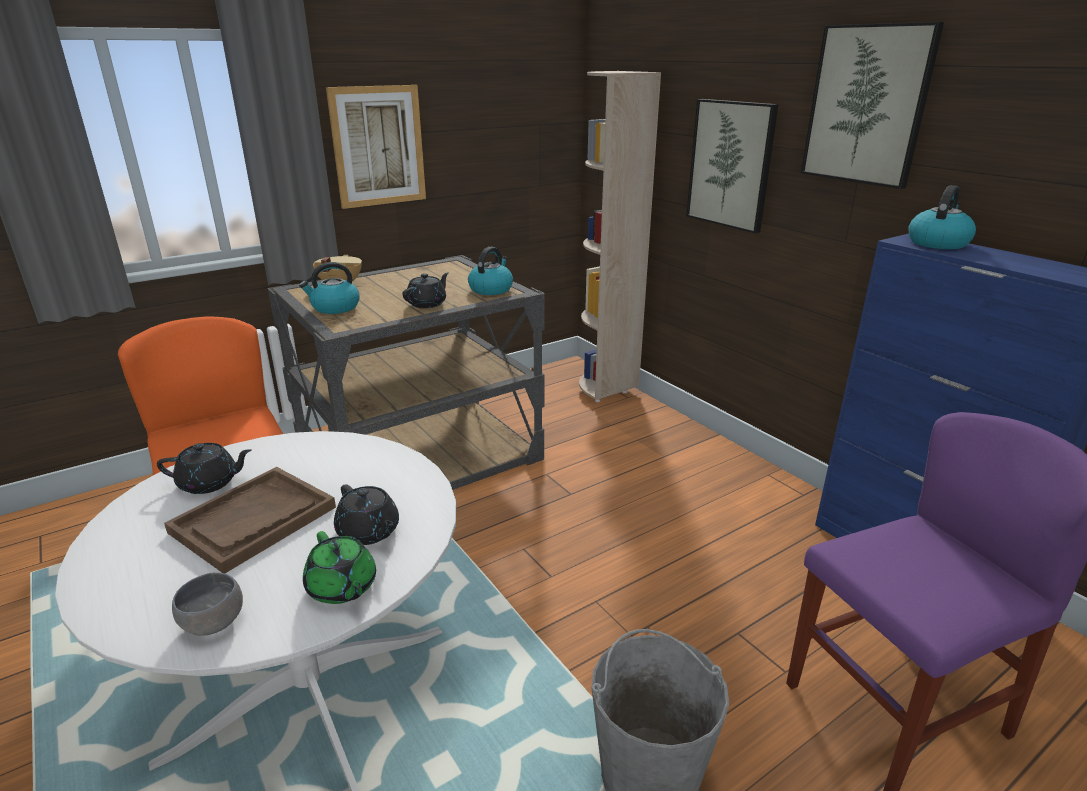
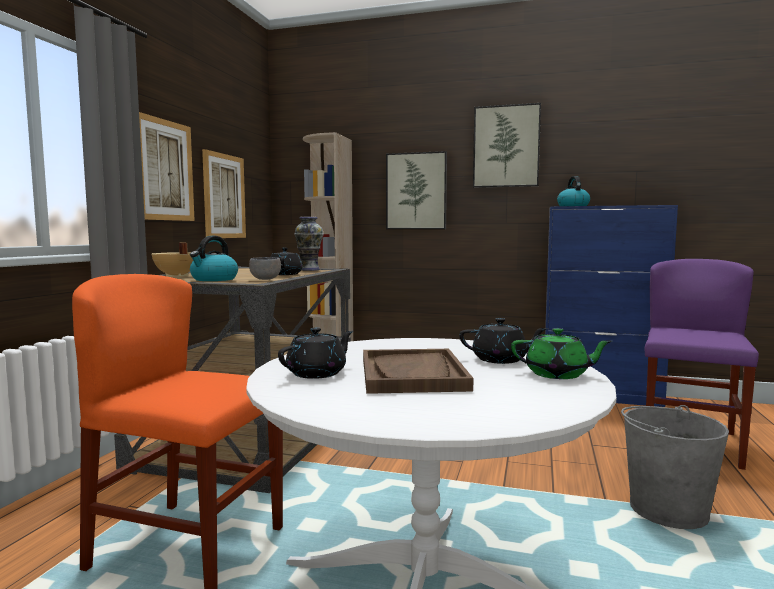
camera: 40 degrees left, 20 degrees down
grey bowl [172,572,243,636] -> grey bowl moved to [249,257,281,280]
kettle [468,247,513,295] -> vase [294,217,324,271]
none -> picture [202,149,246,238]

